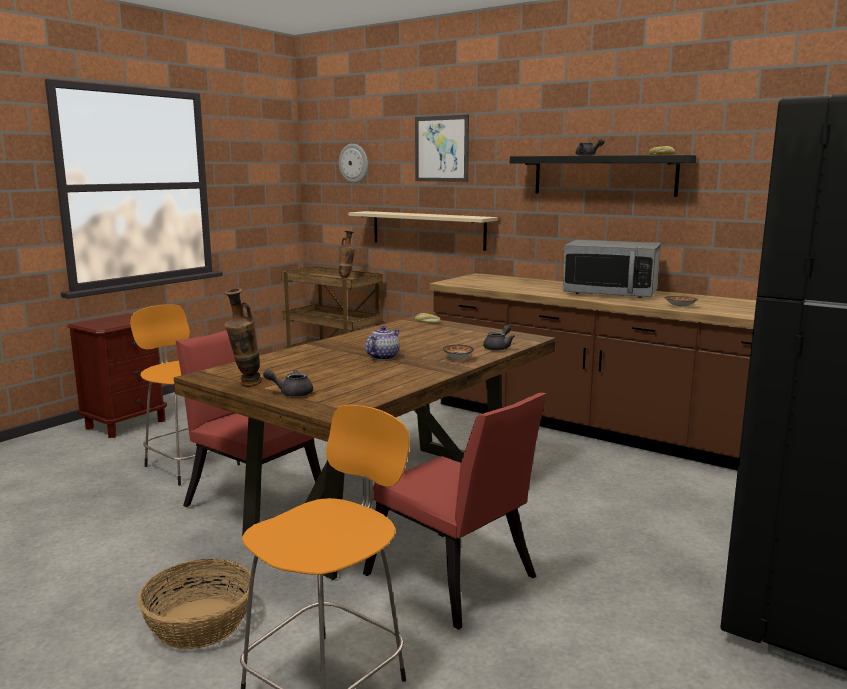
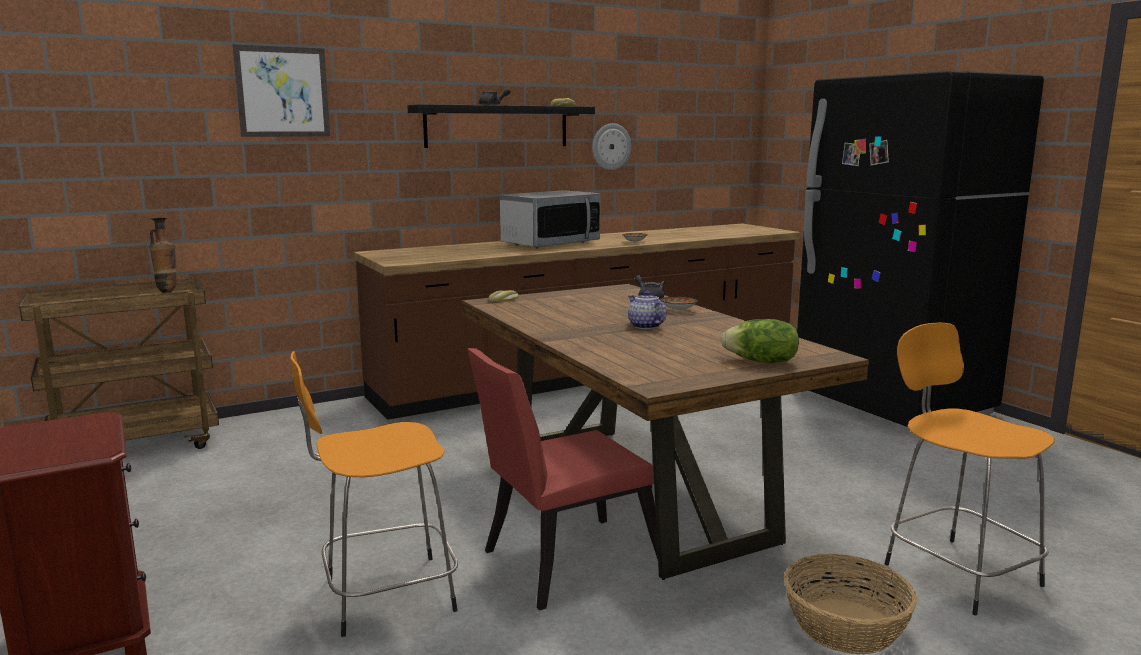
camera: 65 degrees left, 0 degrees up
vase [224,288,262,387] -> none
grey teapot [263,369,313,397] -> lettuce [721,319,799,363]
wall clock [339,144,368,183] -> wall clock moved to [592,123,631,170]
beige shelf [348,211,498,251] -> none
red chair [363,393,546,630] -> none

